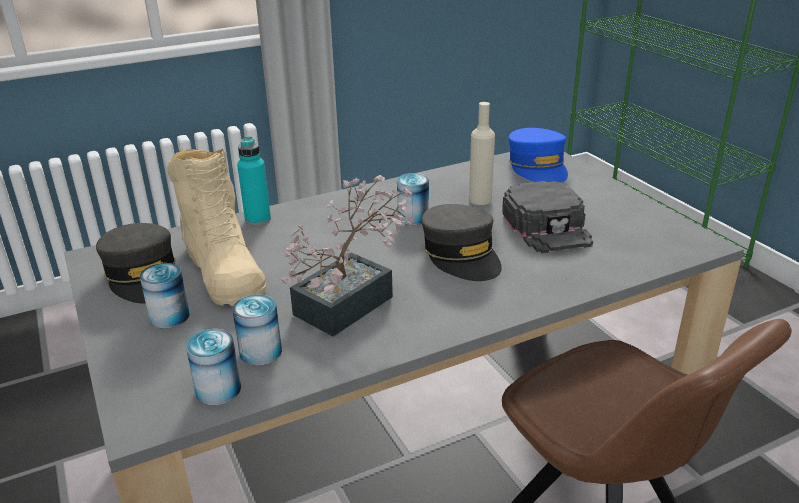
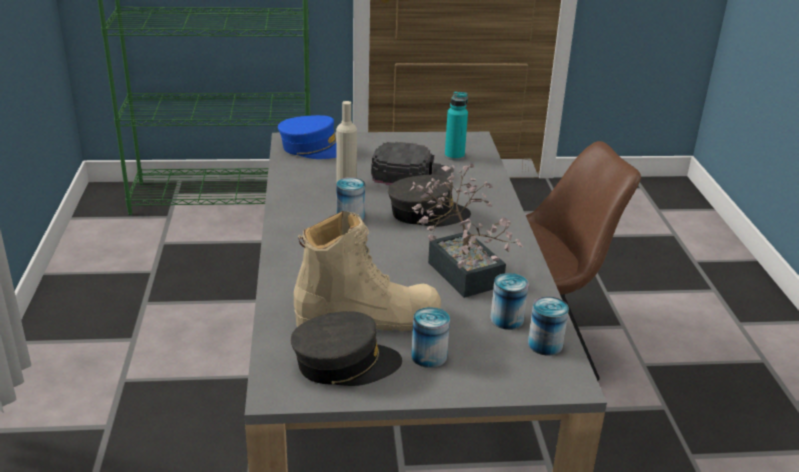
camera: 70 degrees left, 0 degrees up
turquoise bottle [237,137,271,226] -> turquoise bottle moved to [445,91,468,161]

